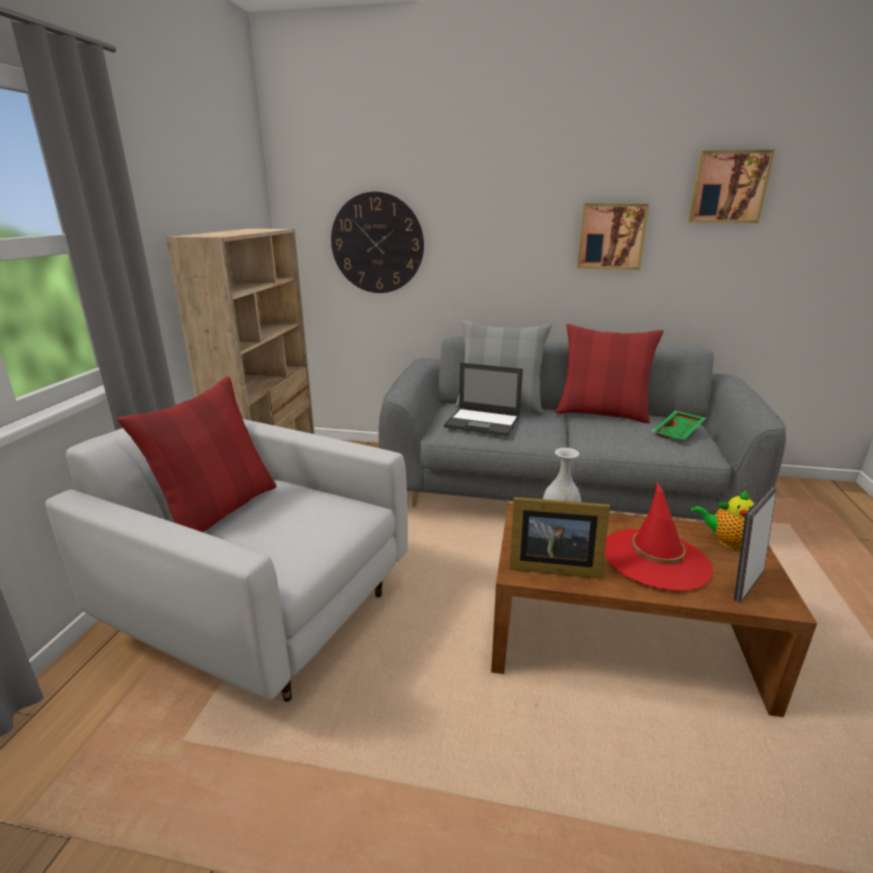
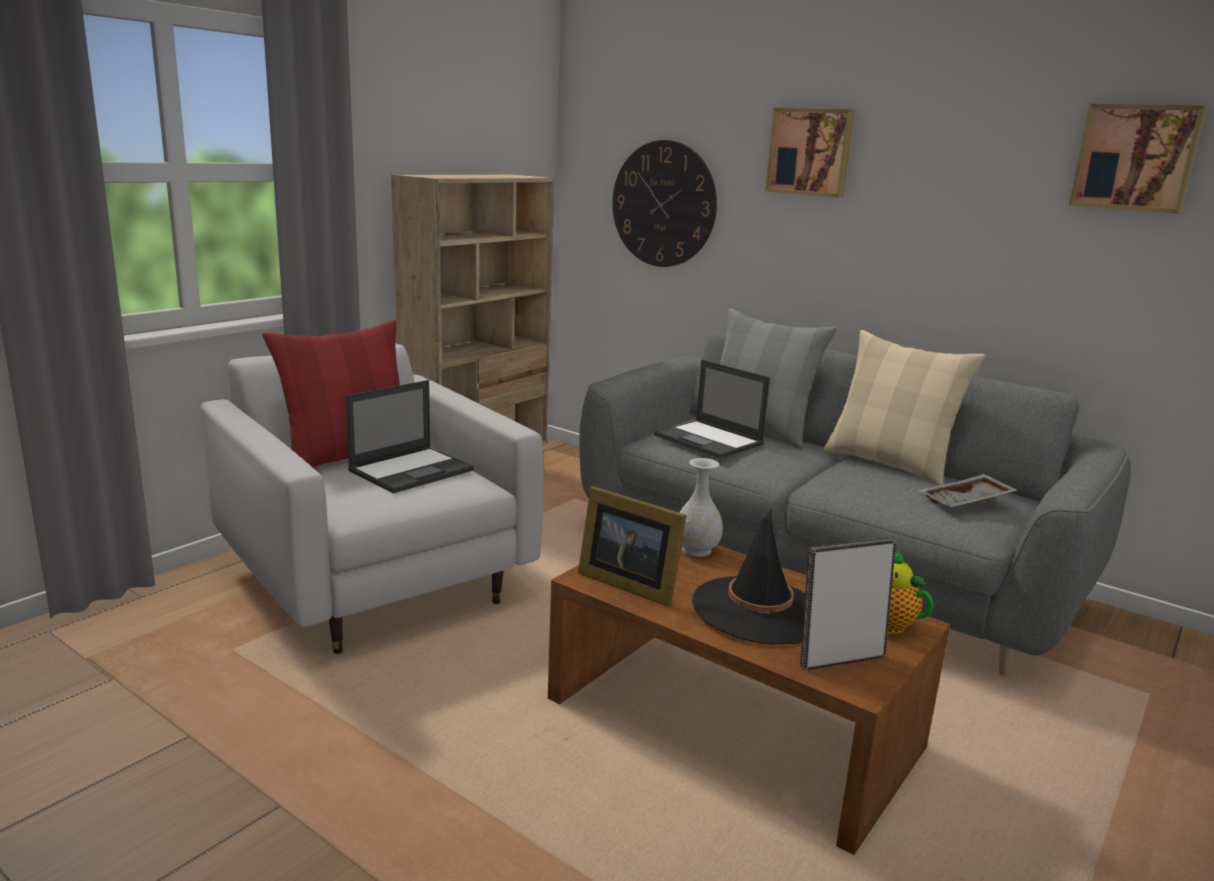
camera: 25 degrees right, 5 degrees down
red pillow [555,324,663,423] -> beige pillow [823,330,986,485]
picture [577,203,649,270] -> picture moved to [765,108,854,198]
red hat [605,481,713,591] -> black hat [692,509,805,644]
green tray [652,411,706,440] -> grey tray [919,474,1017,507]
none -> laptop [345,380,474,493]

